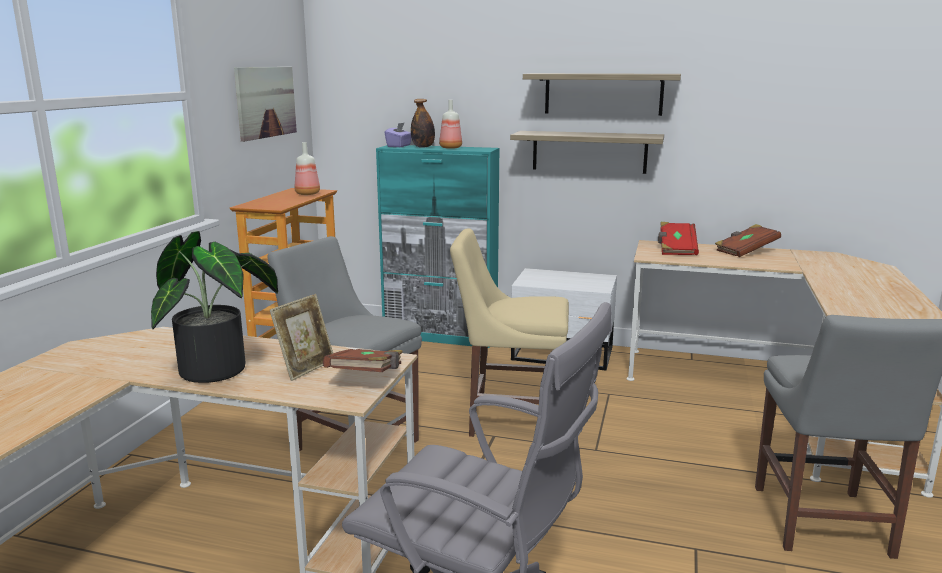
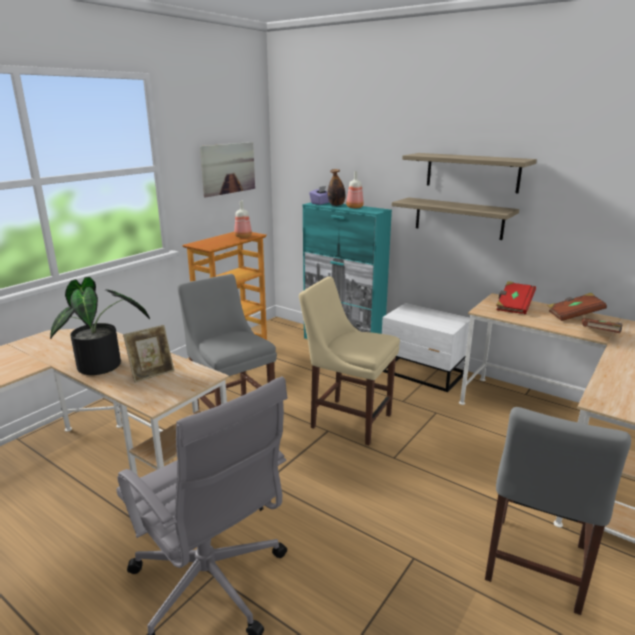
camera: 20 degrees right, 5 degrees up
brown book [323,349,403,372] -> brown book moved to [582,318,622,333]

